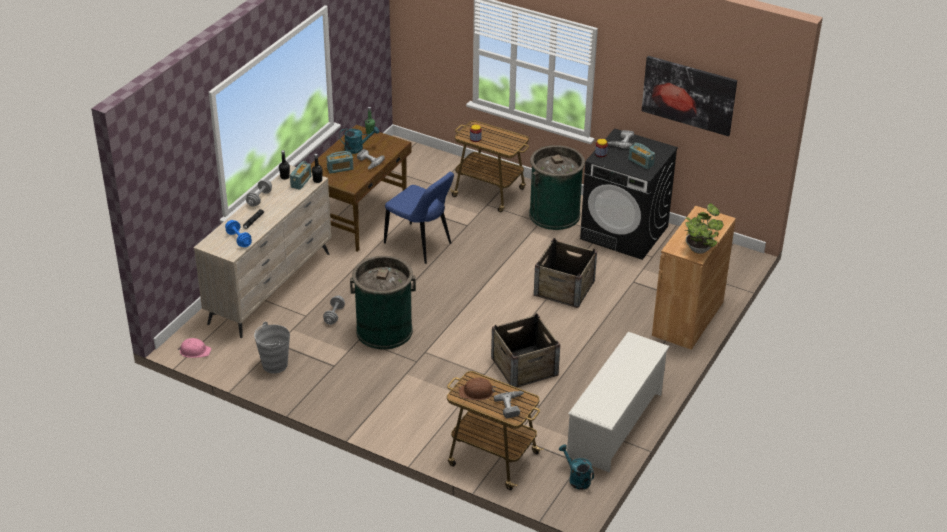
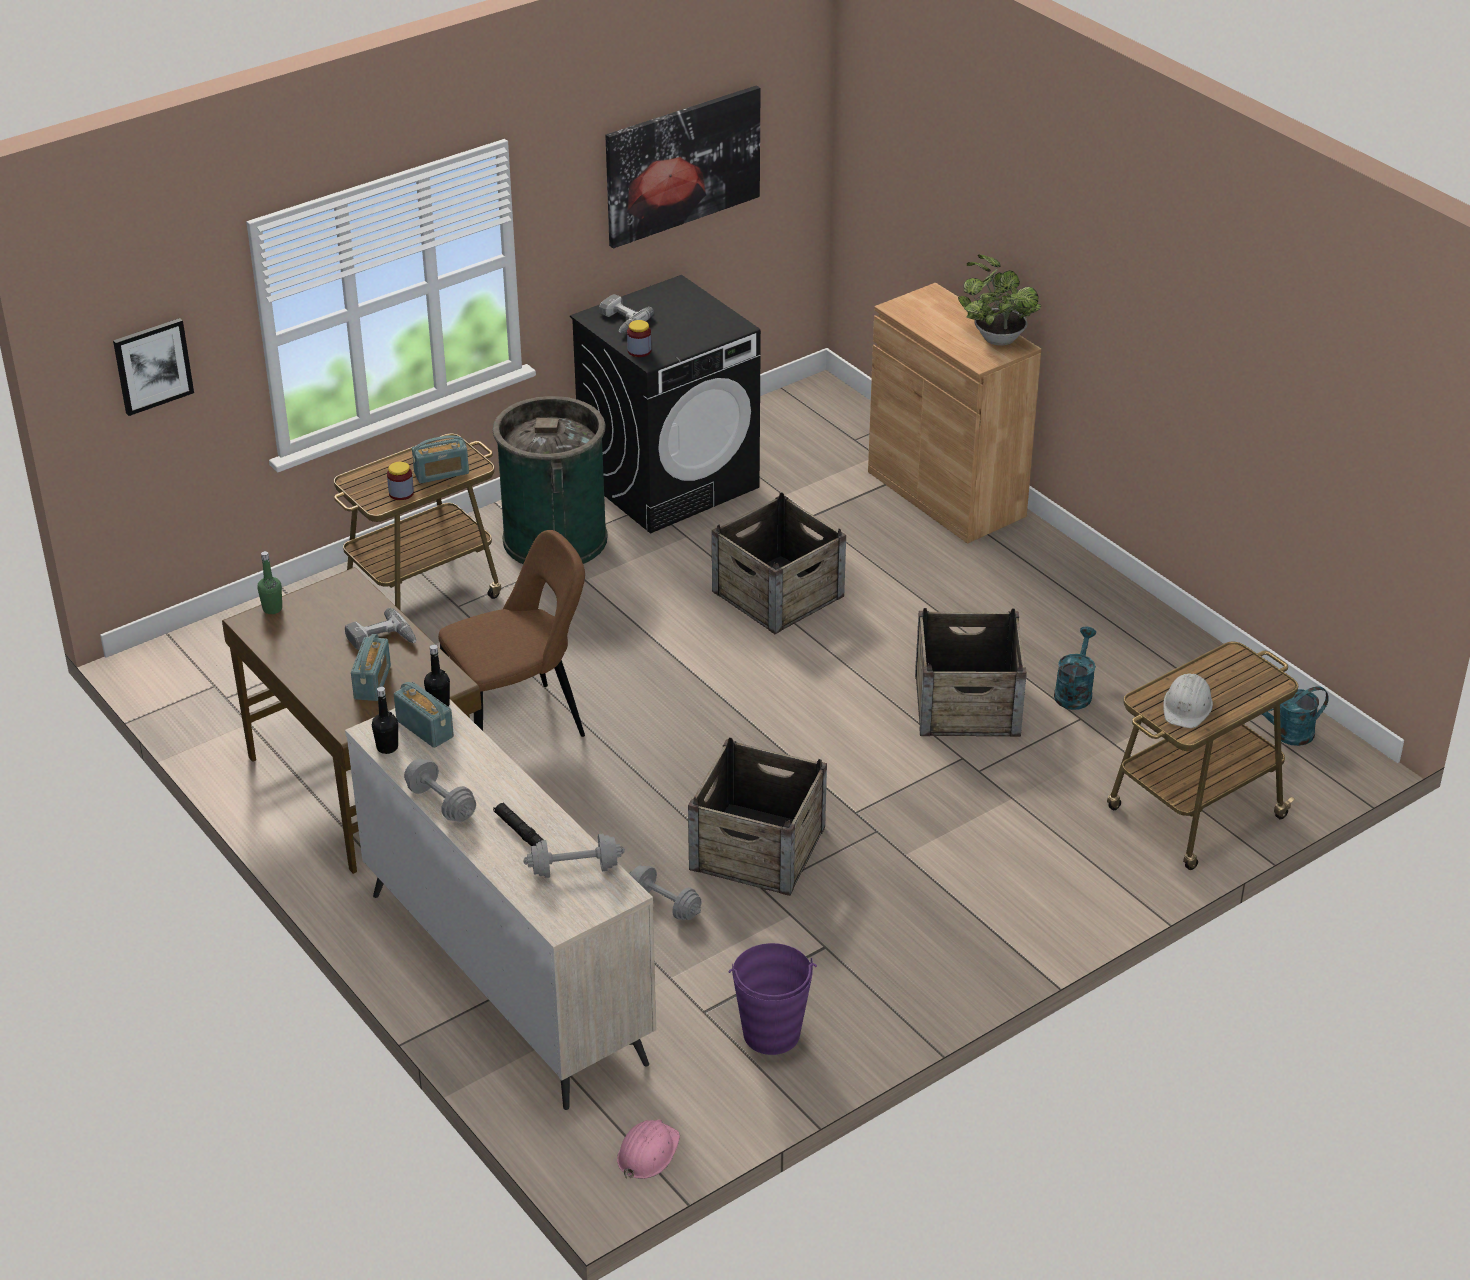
camera: 65 degrees left, 0 degrees up
blue dumbbell [225,220,252,247] -> grey dumbbell [523,833,625,878]
grey bucket [254,322,290,373] -> purple bucket [729,943,817,1055]
turquoise watering can [339,126,379,154] -> turquoise watering can moved to [1054,627,1096,710]
green trash can [350,256,416,350] -> crate [688,737,827,896]
blue chair [384,172,454,264] -> brown chair [438,530,585,737]
brown hard hat [459,378,495,400] -> white hard hat [1163,673,1213,728]
power drill [494,391,524,419] -> none
white shoe rack [567,332,670,472] -> none
radio [628,143,655,169] -> radio moved to [412,435,469,483]
none -> picture [113,318,194,416]

